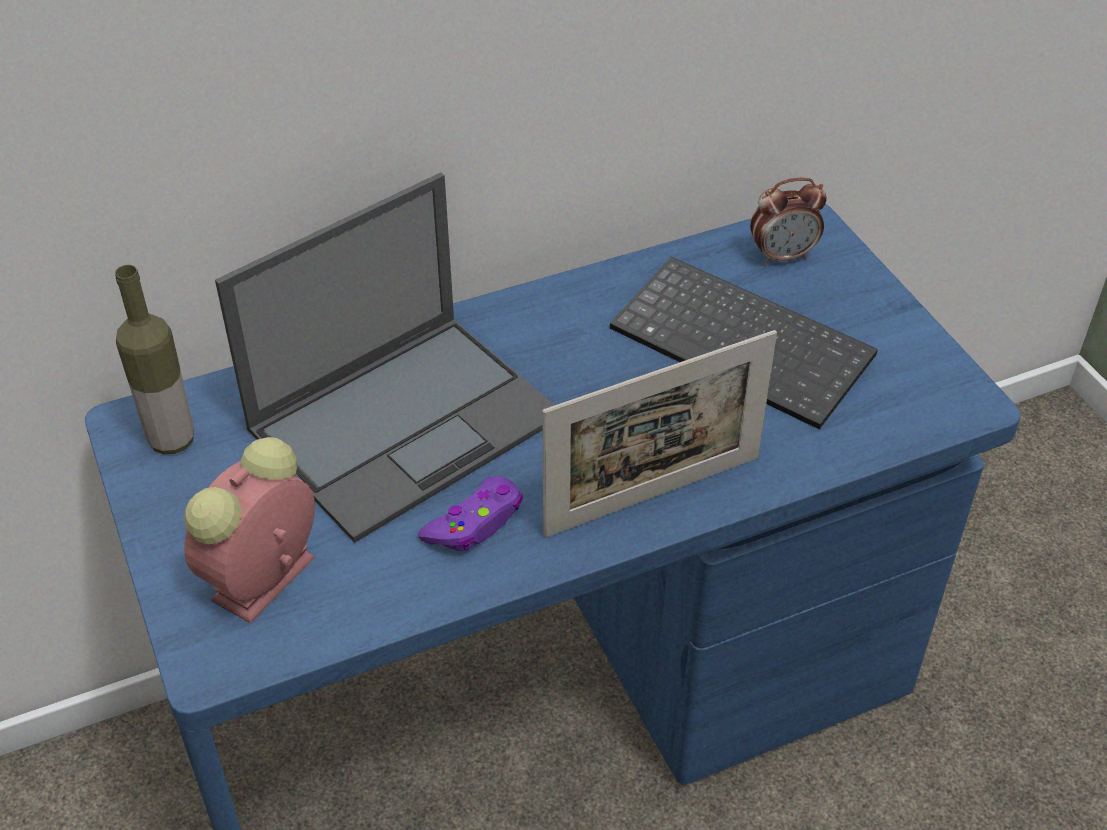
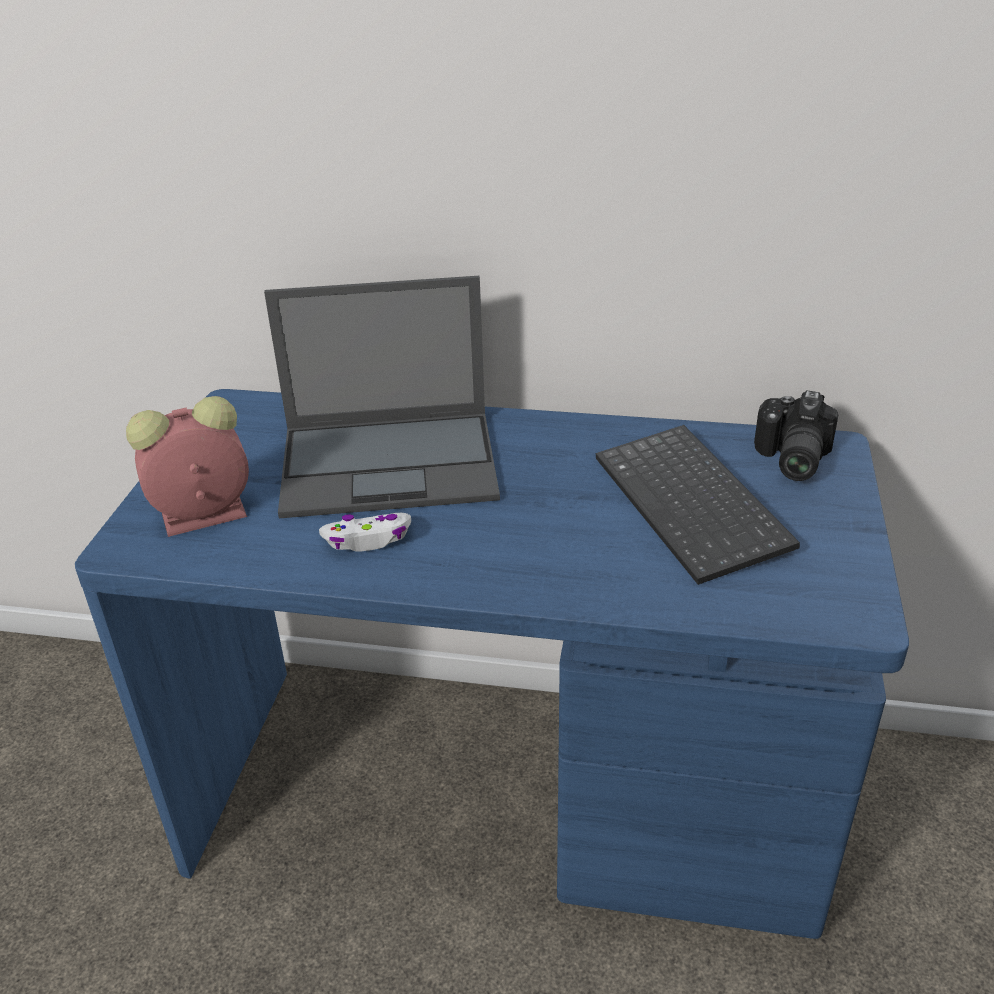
camera: 35 degrees right, 10 degrees down
bottle [115,265,194,455] -> none
purple game controller [418,476,523,551] -> white game controller [319,513,411,552]
picture frame [542,330,777,537] -> none
alarm clock [750,177,827,266] -> camera [754,390,838,481]

